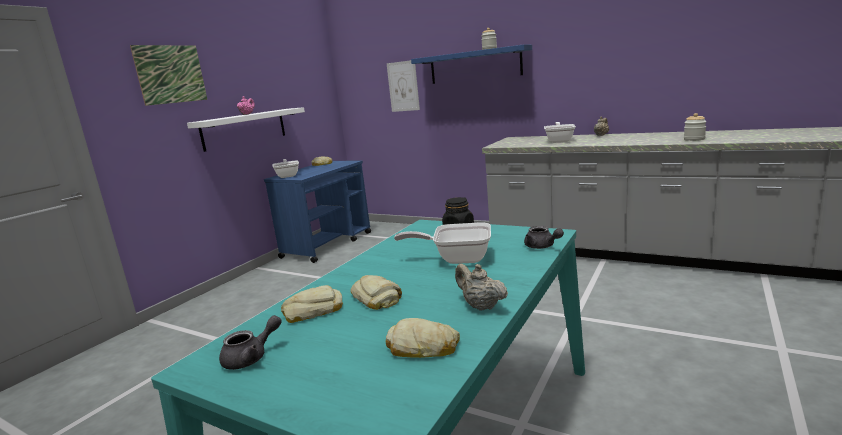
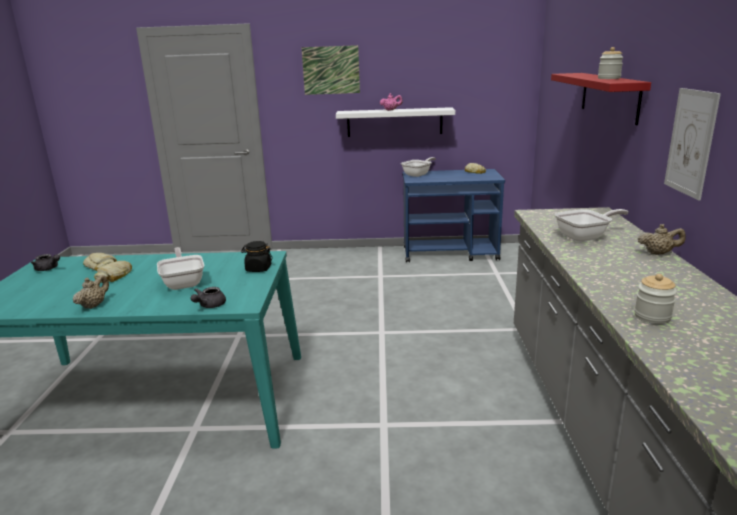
camera: 60 degrees right, 5 degrees up
bread [386,318,460,358] -> none
picture [387,60,420,112] -> picture moved to [664,88,721,200]
blue shelf [411,44,532,84] -> red shelf [551,73,651,125]

